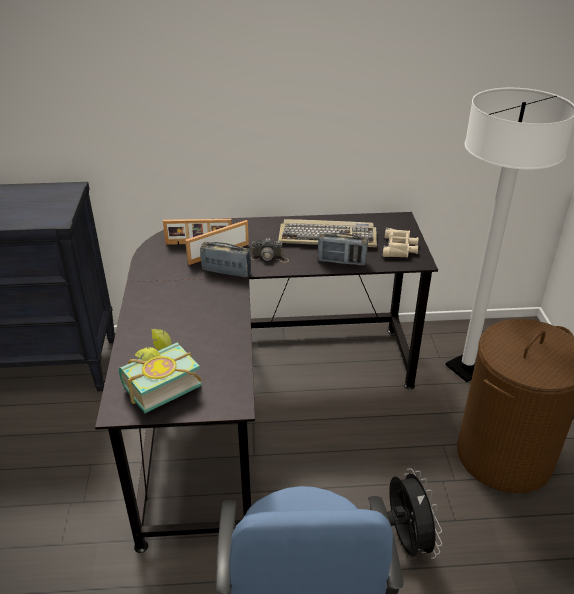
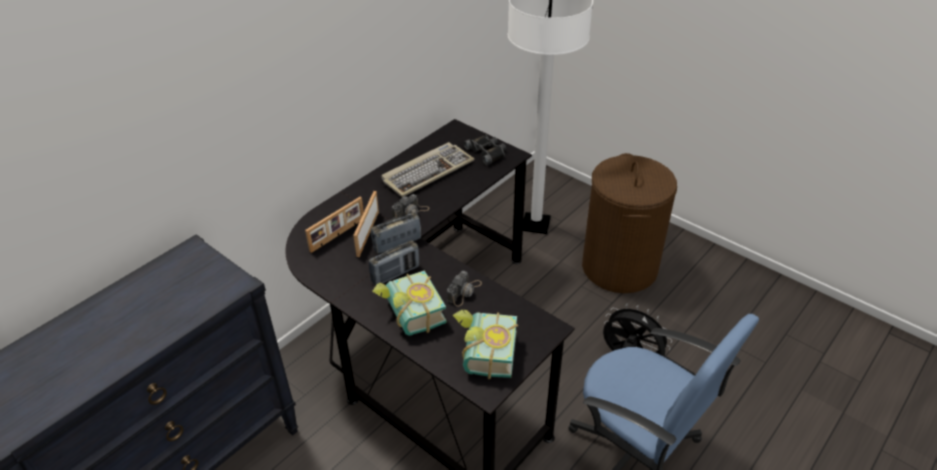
camera: 45 degrees left, 5 degrees up
radio [318,233,368,266] -> radio moved to [369,240,419,286]
beige binoculars [383,228,419,258] -> black binoculars [464,134,506,165]
none -> book [372,270,447,336]
none -> camera [447,271,482,307]

